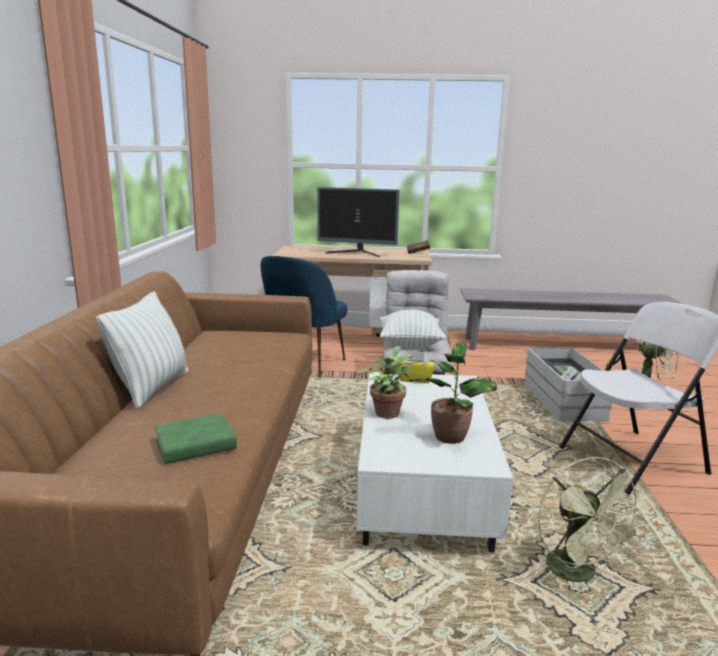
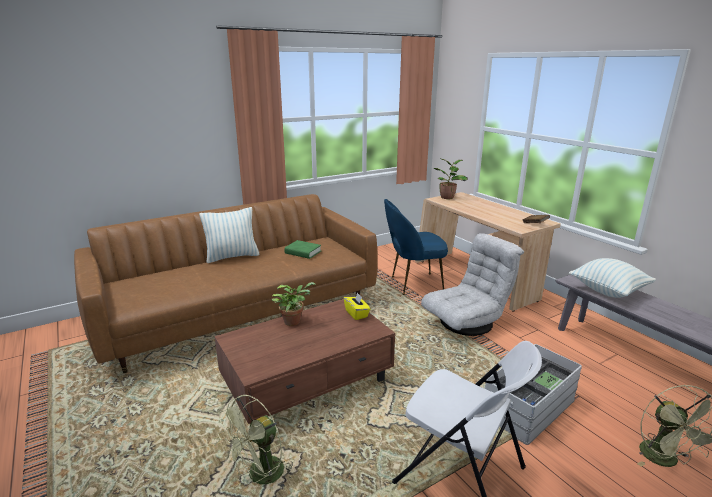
camera: 55 degrees right, 5 degrees up
green book [154,413,237,464] -> green book moved to [284,240,321,259]
monitor [317,187,399,257] -> none
white coffee table [357,372,513,553] -> brown coffee table [215,299,395,424]
pillow [380,309,446,348] -> pillow moved to [569,258,656,298]
potted plant [409,342,497,444] -> potted plant moved to [433,159,468,199]

